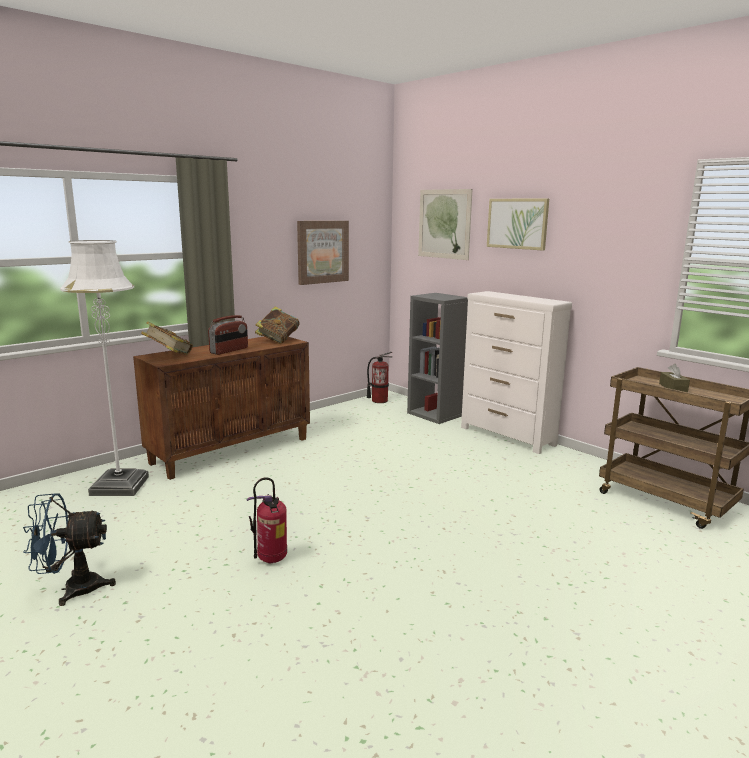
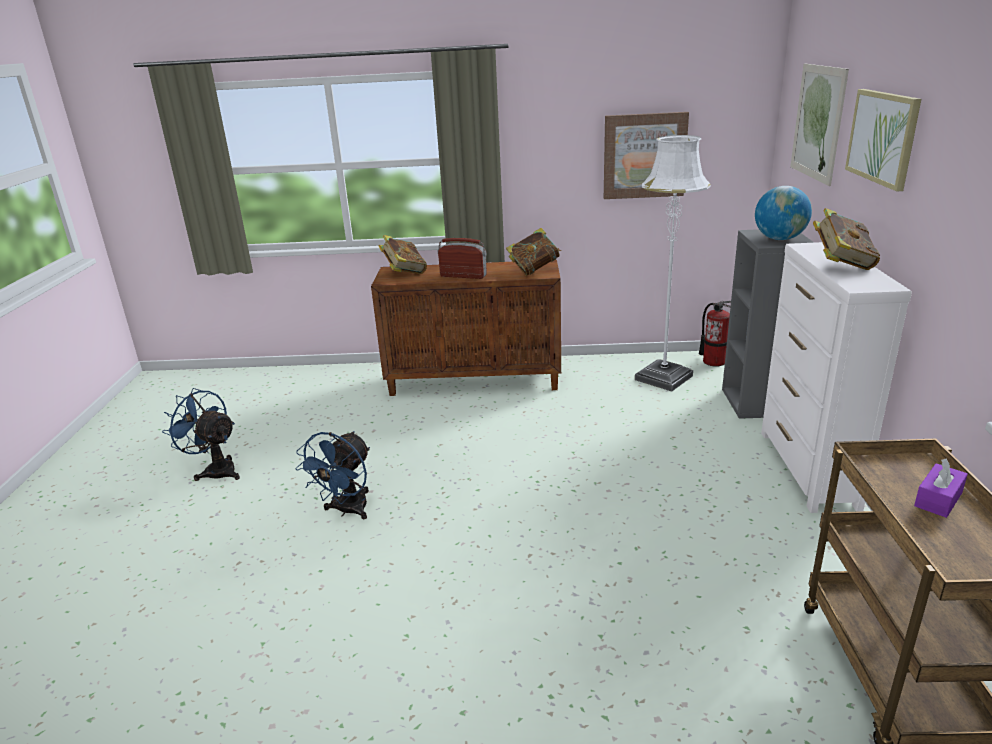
camera: 45 degrees right, 10 degrees up
white floor lamp [60,240,149,496] -> white floor lamp moved to [635,135,711,392]
radio [208,315,248,355] -> radio turned 150 degrees counterclockwise [438,238,487,279]
fire extinguisher [246,477,287,563] -> blue fan [296,431,370,520]
brown tissue box [659,364,690,392] -> purple tissue box [914,458,968,518]
none -> globe [755,186,812,240]
none -> book [813,208,880,270]

